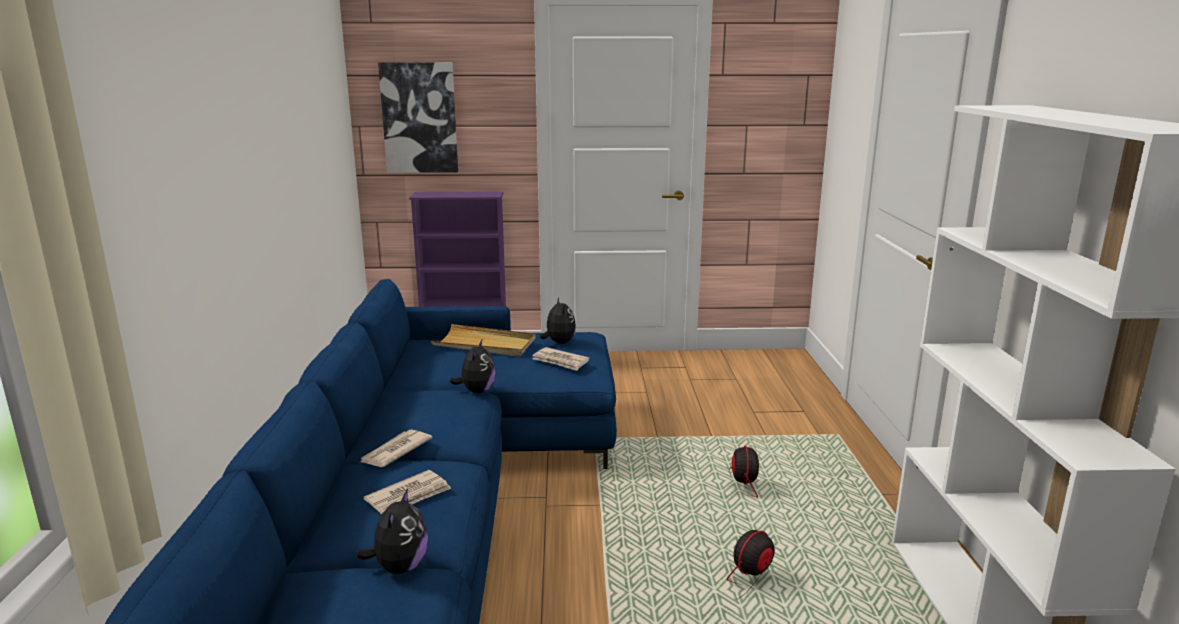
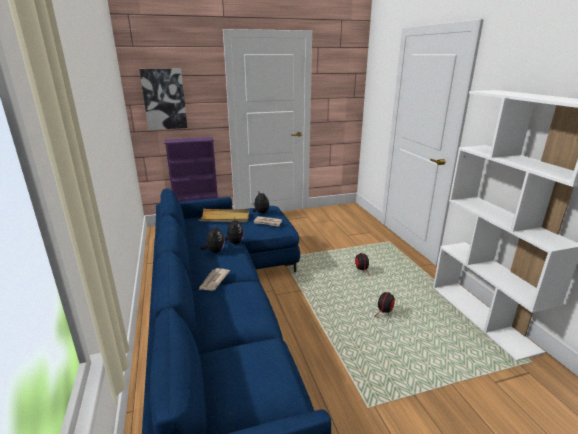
camera: 15 degrees left, 5 degrees up
plush toy [356,488,428,574] -> plush toy moved to [200,223,225,253]
newspaper [363,470,451,514] -> none

